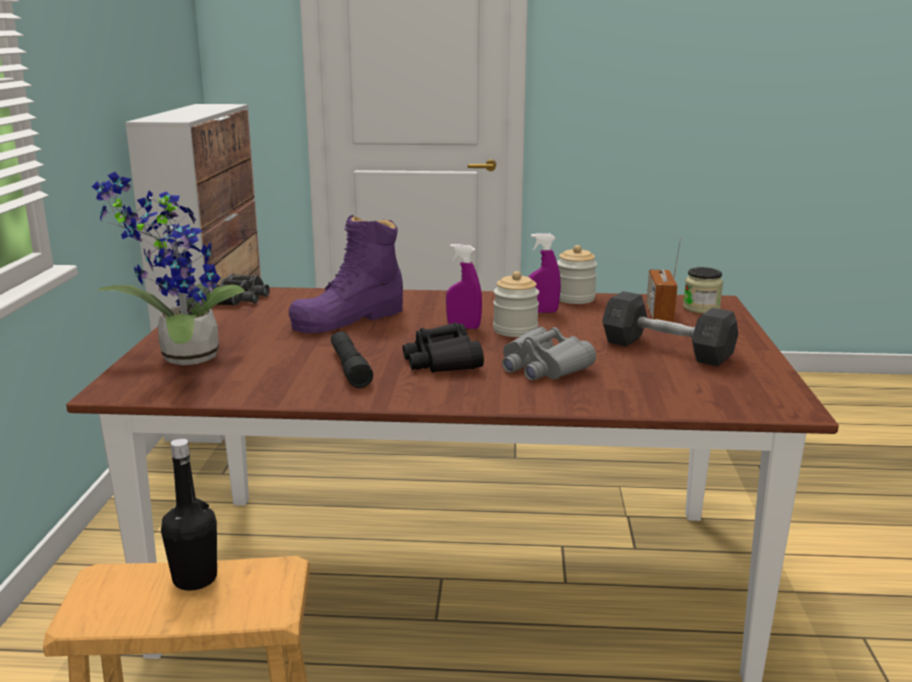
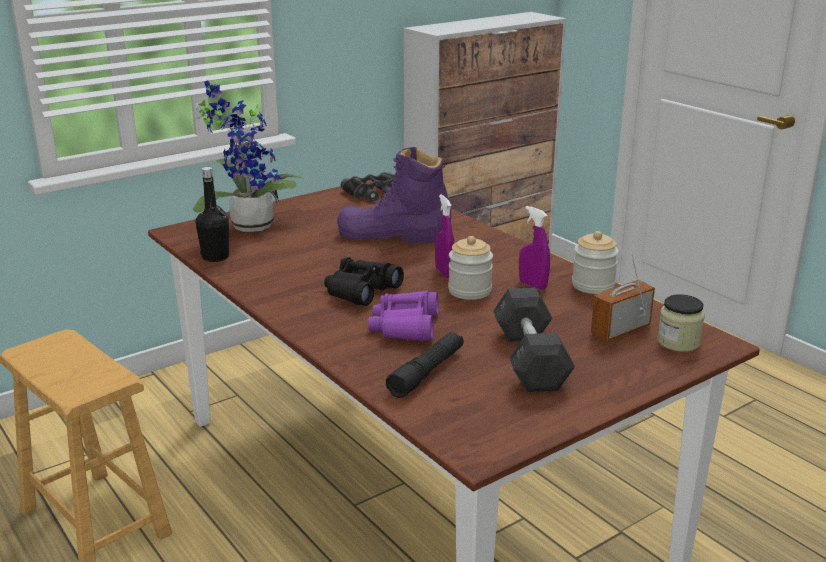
camera: 50 degrees right, 5 degrees up
black bottle [161,439,217,591] -> black bottle moved to [195,167,229,262]
black flashlight [331,331,373,388] -> black flashlight moved to [386,332,464,398]
grey binoculars [502,327,596,380] -> purple binoculars [368,291,439,341]

